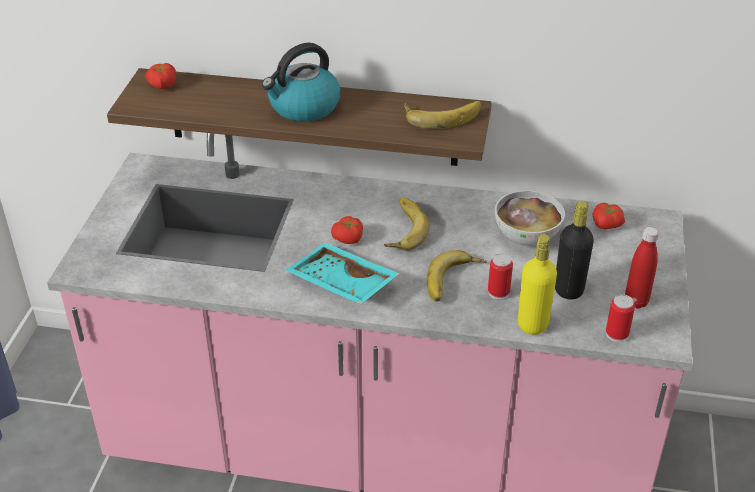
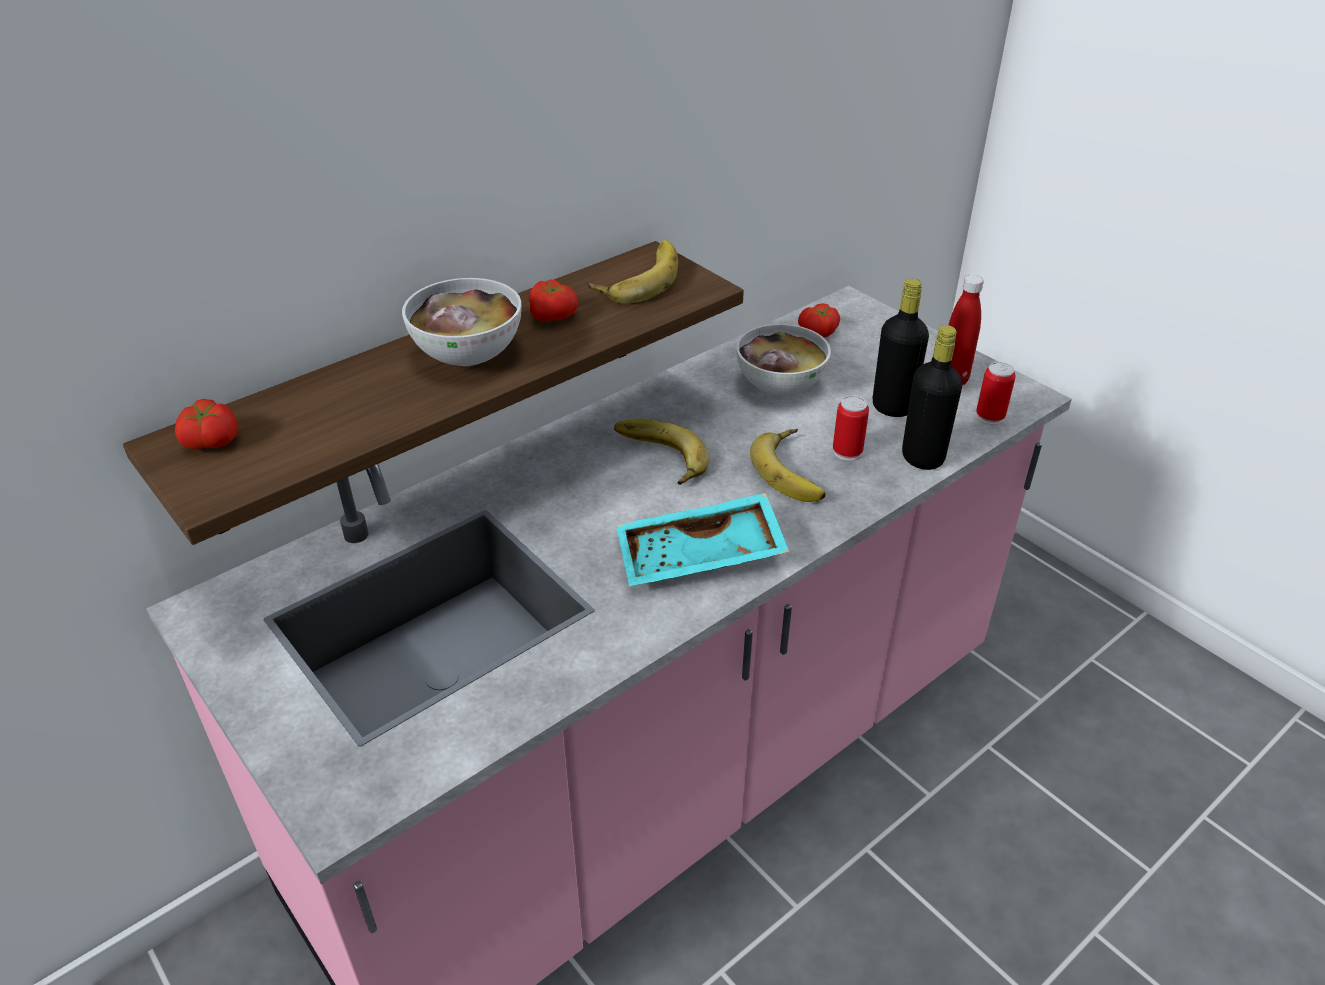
camera: 50 degrees left, 0 degrees up
kettle [262,43,340,122] -> bowl [402,278,522,366]
tomato [331,216,363,244] -> tomato moved to [529,279,578,322]
yellow bottle [518,234,557,335] -> black bottle [902,325,962,470]

